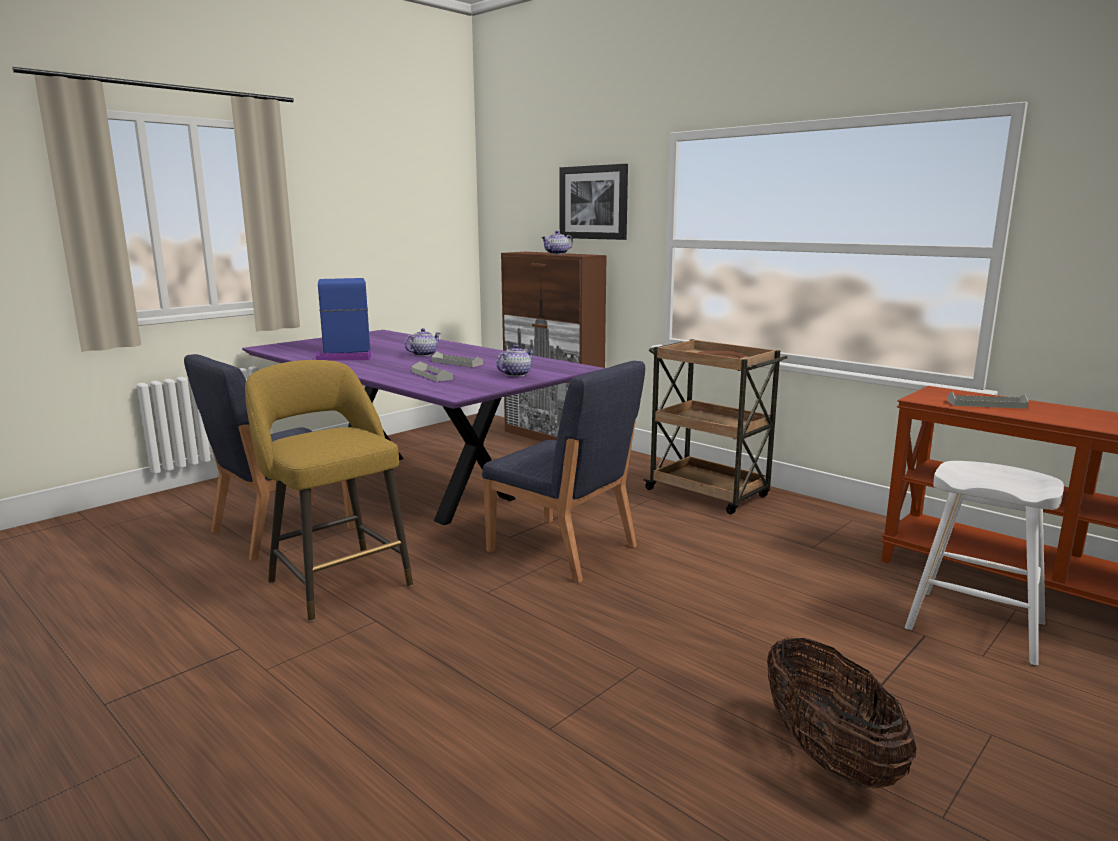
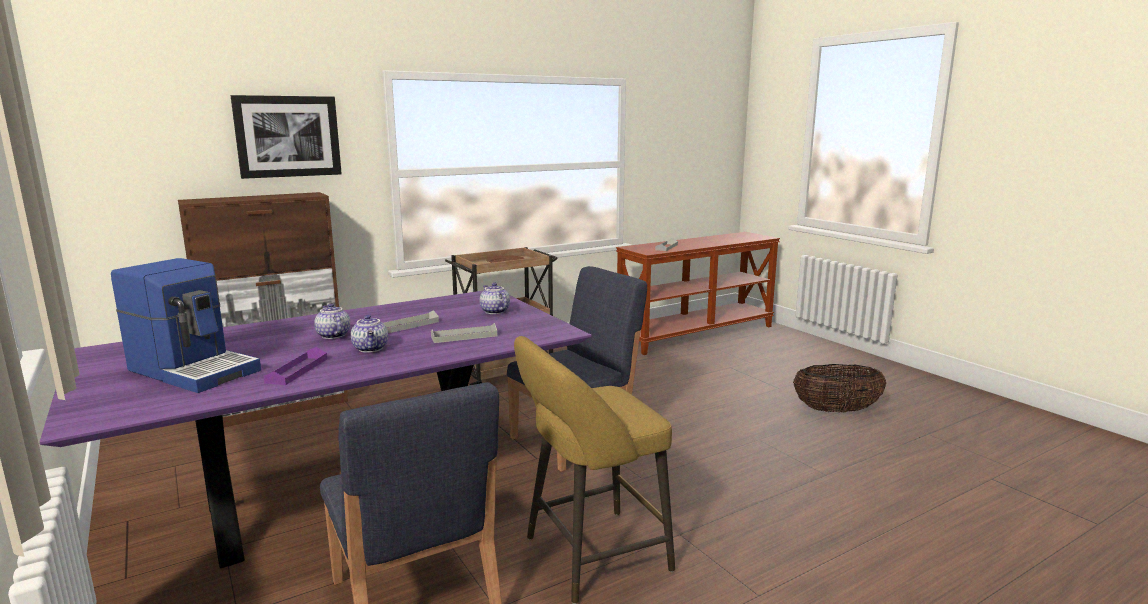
camera: 75 degrees left, 0 degrees up
coffee machine [318,278,370,353] -> coffee machine turned 150 degrees counterclockwise [111,258,261,393]
teapot [541,231,573,255] -> teapot moved to [351,315,388,353]
white stool [905,461,1064,666] -> none

